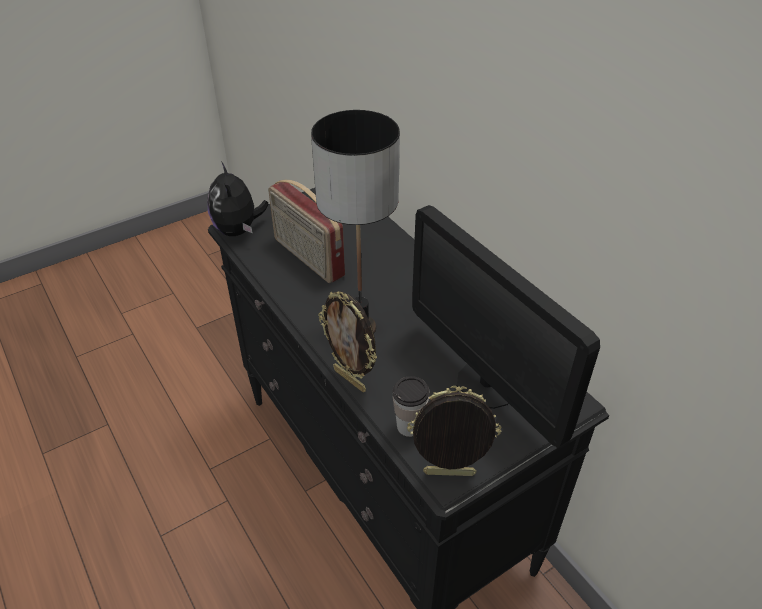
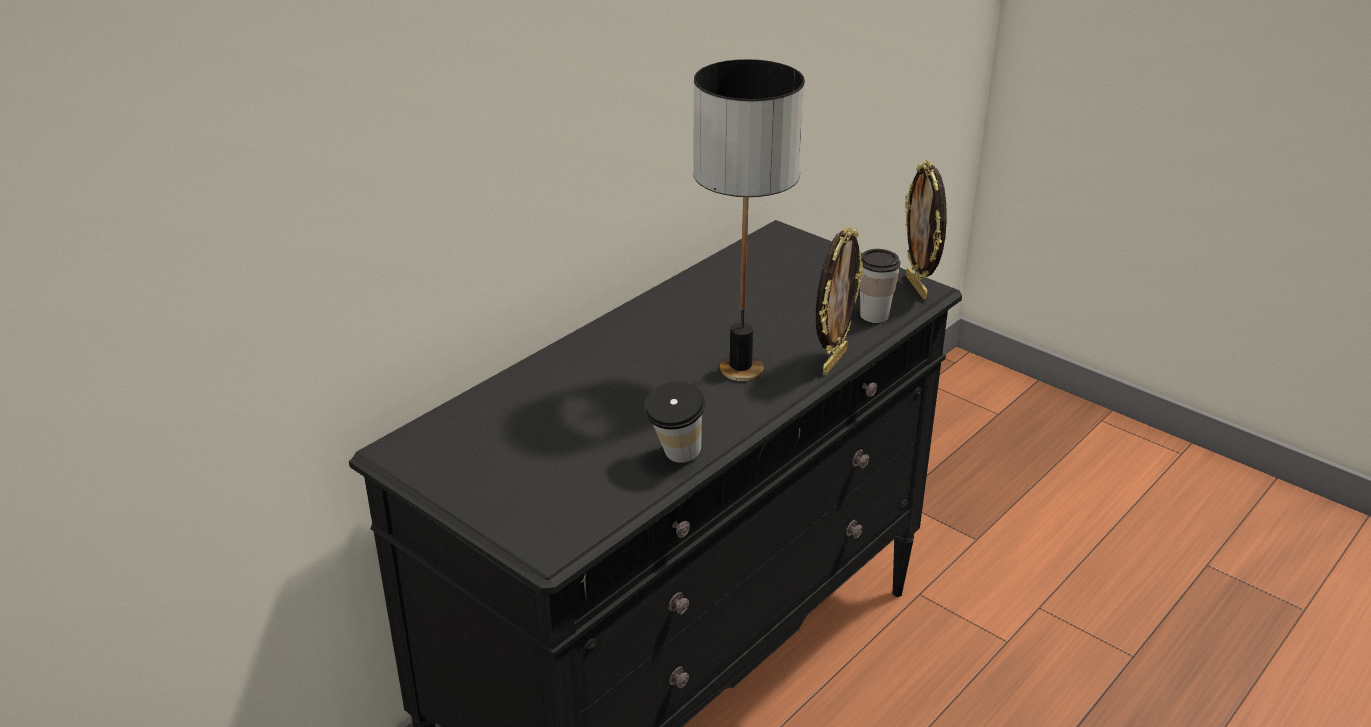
camera: 105 degrees left, 10 degrees down
plush toy [207,161,268,236] -> none
radio [268,180,345,283] -> none
monitor [412,205,600,448] -> none
none -> cup [644,381,705,463]

